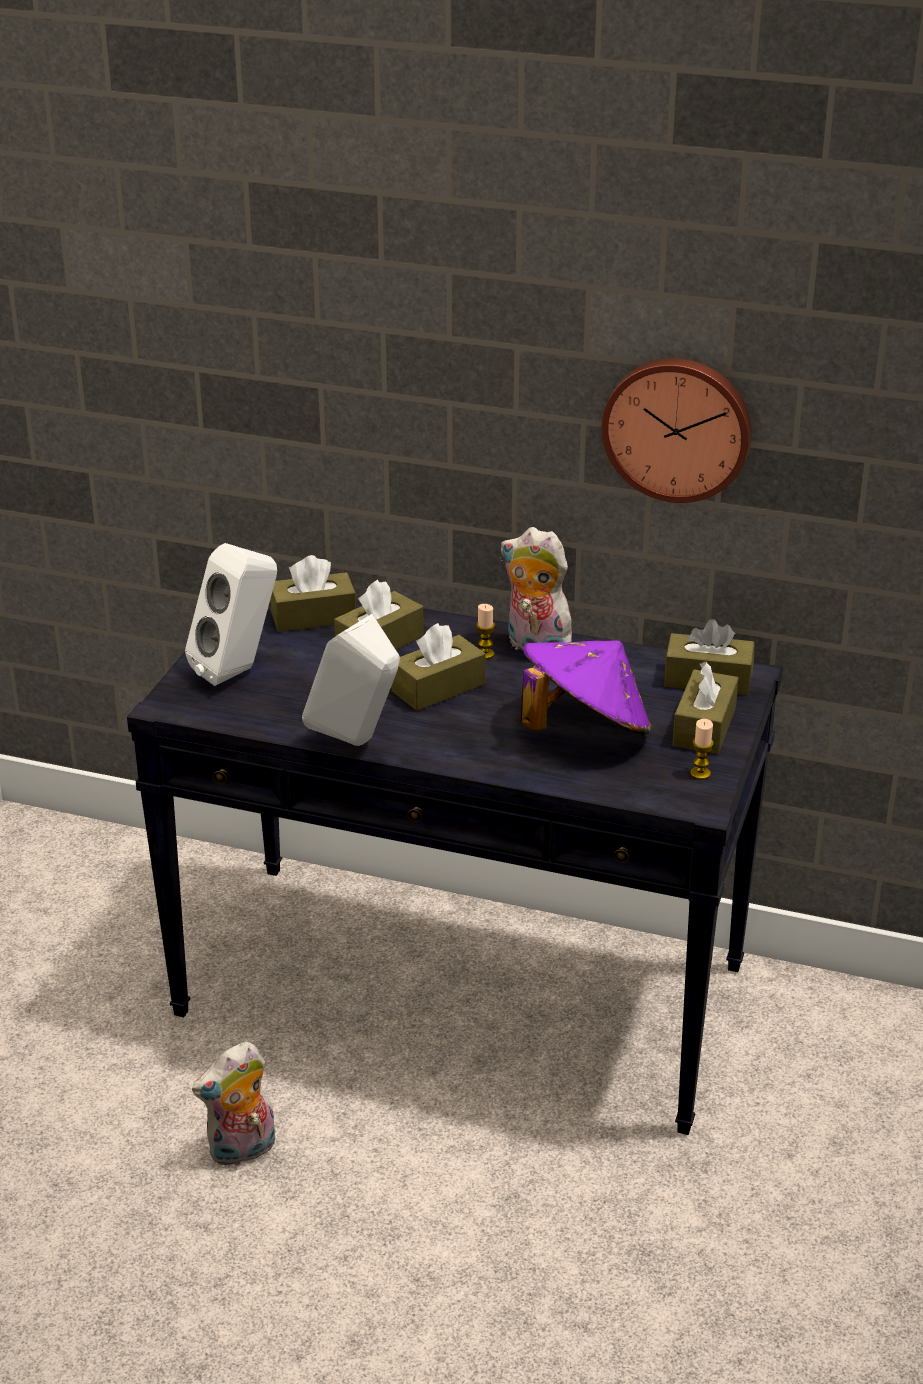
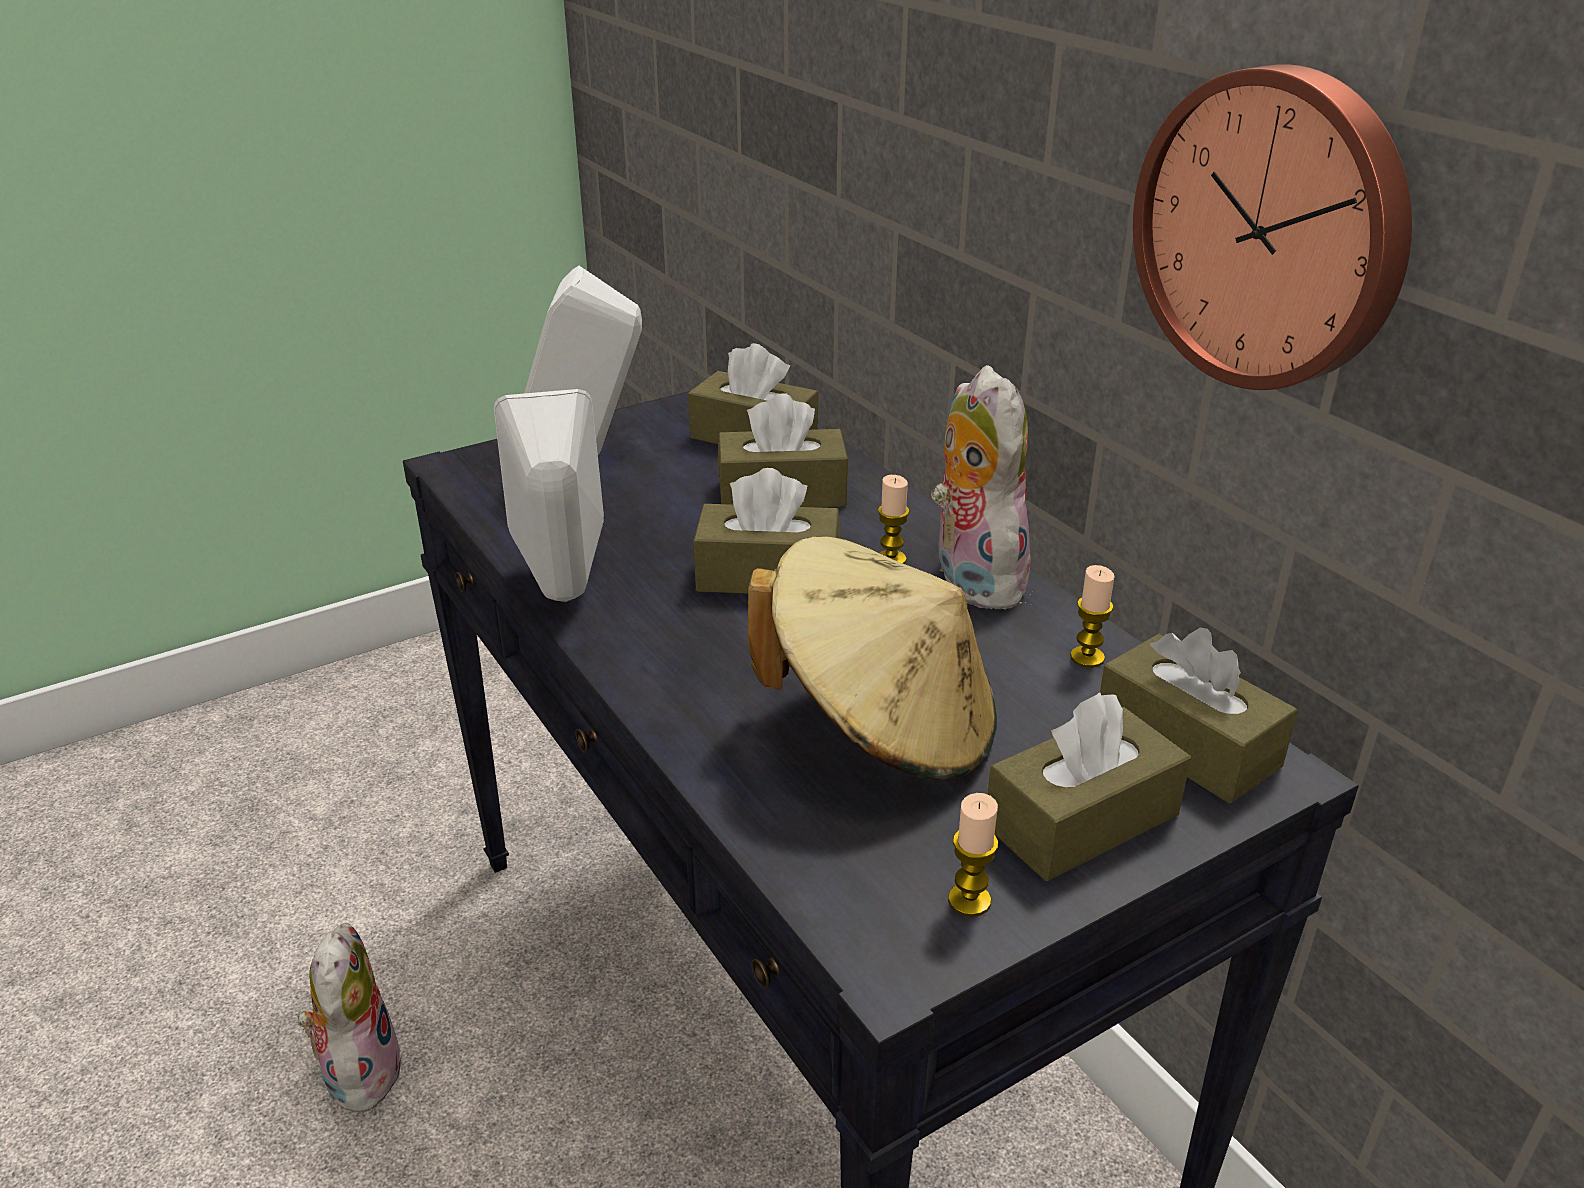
camera: 40 degrees right, 0 degrees up
plush toy [192,1042,275,1166] -> plush toy turned 75 degrees clockwise [298,923,403,1113]
purple hat [521,640,652,735] -> beige hat [748,537,997,780]
none -> candle [1070,565,1114,668]

